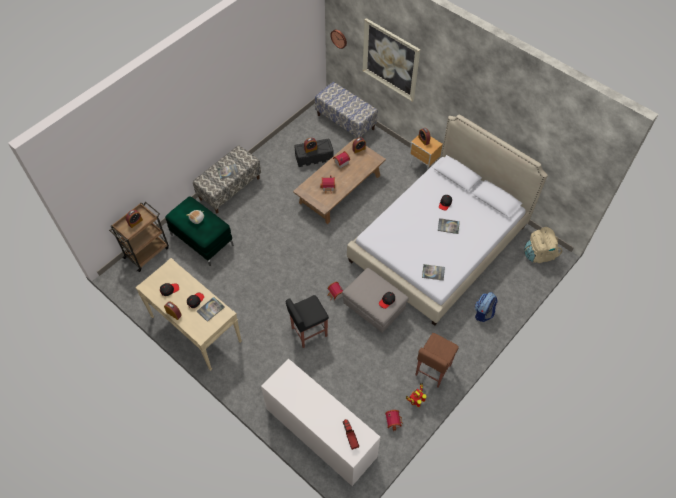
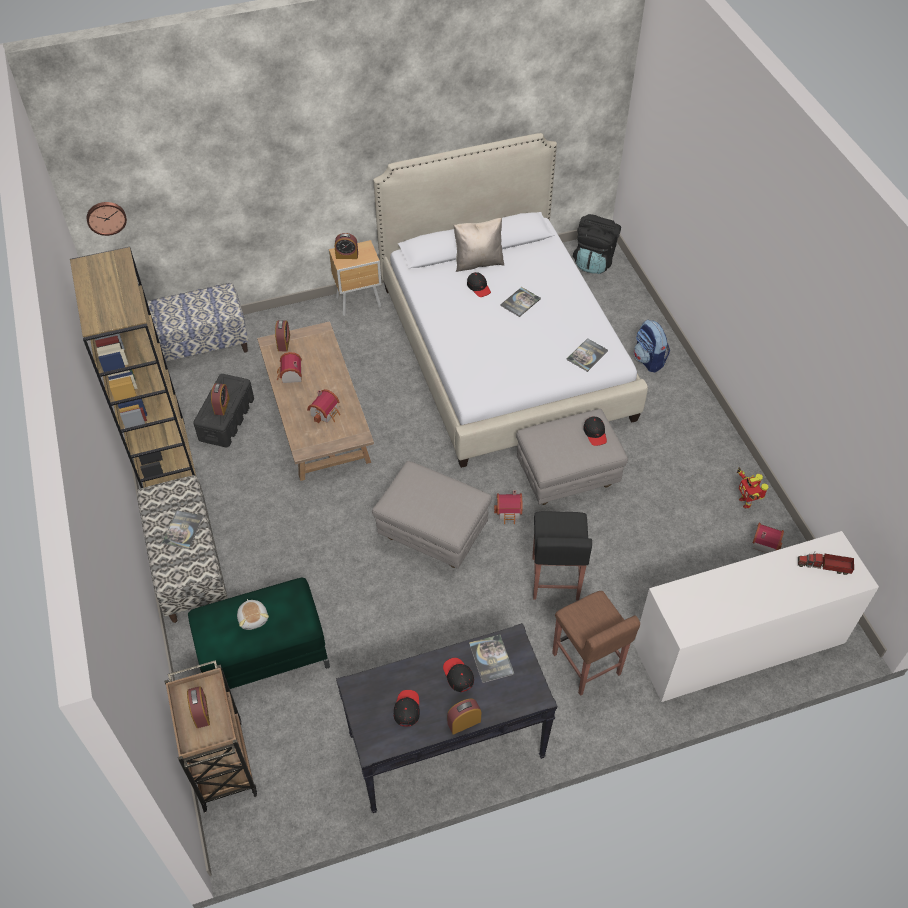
camera: 60 degrees left, 5 degrees down
beige console table [135,258,242,371] -> black console table [336,623,557,813]
picture [363,18,420,102] -> none
brown stool [415,333,459,388] -> brown stool moved to [552,591,640,696]
beige backpack [524,227,562,263] -> black backpack [573,214,621,274]
none -> brown bookcase [70,246,196,488]
none -> grey ottoman [372,461,492,569]
none -> beige pillow [454,218,504,272]

